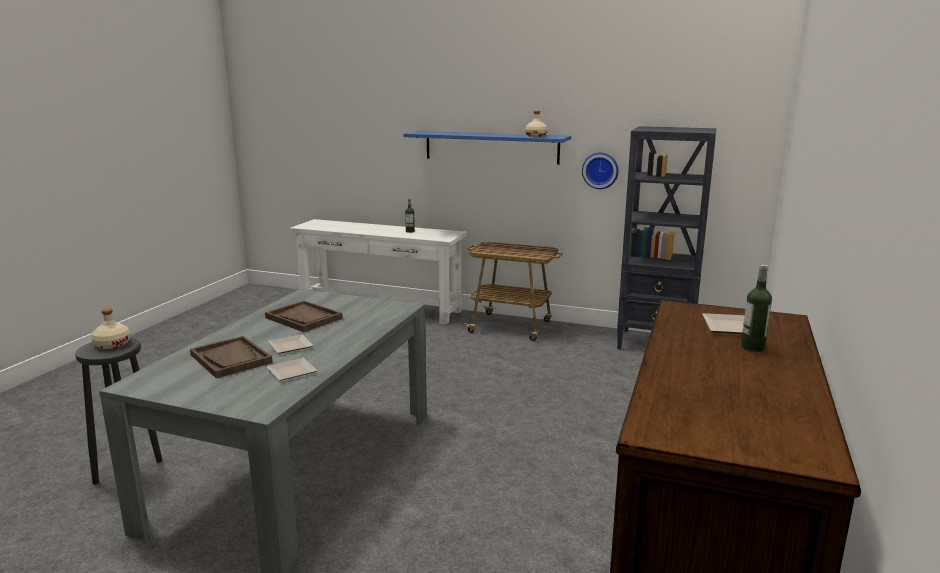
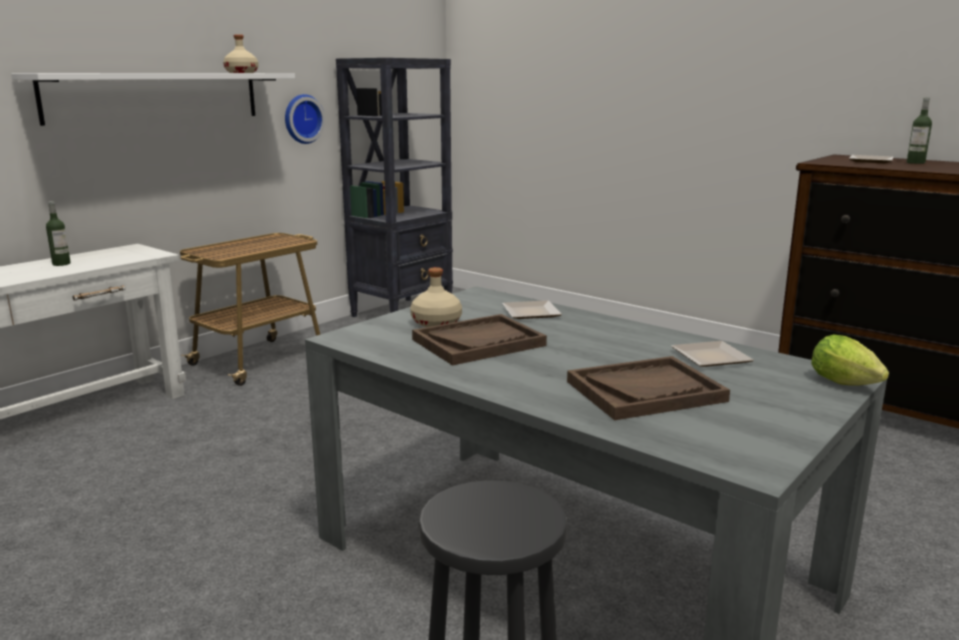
camera: 70 degrees left, 0 degrees up
beige bottle [91,308,131,349] -> beige bottle moved to [410,267,462,327]
plate [268,334,313,353] -> plate moved to [502,300,562,319]
blue shelf [403,131,571,165] -> white shelf [11,73,295,126]
none -> lettuce [811,335,889,386]

